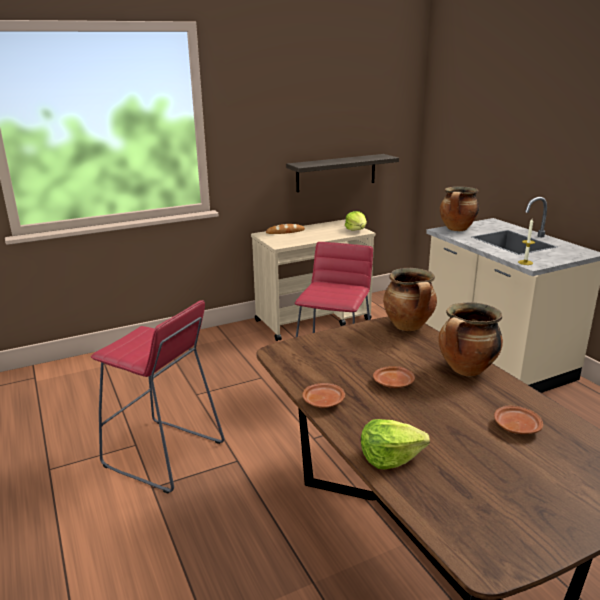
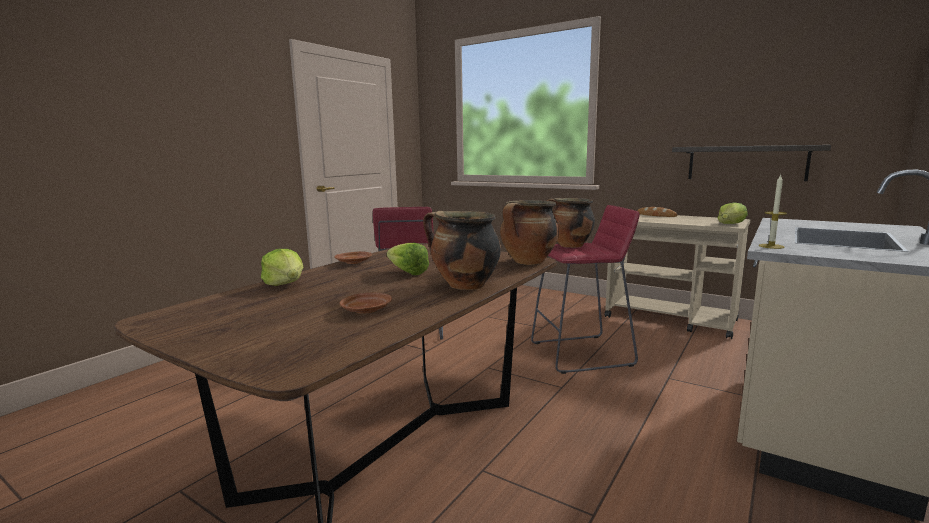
camera: 60 degrees right, 10 degrees down
brown plate [373,366,415,388] -> lettuce [387,243,429,275]
cooking pot [440,186,479,231] -> cooking pot moved to [547,198,595,248]

